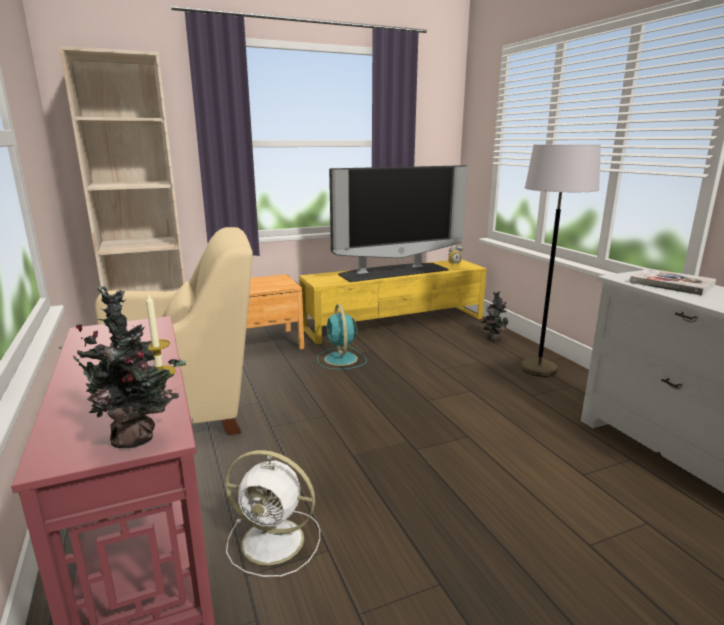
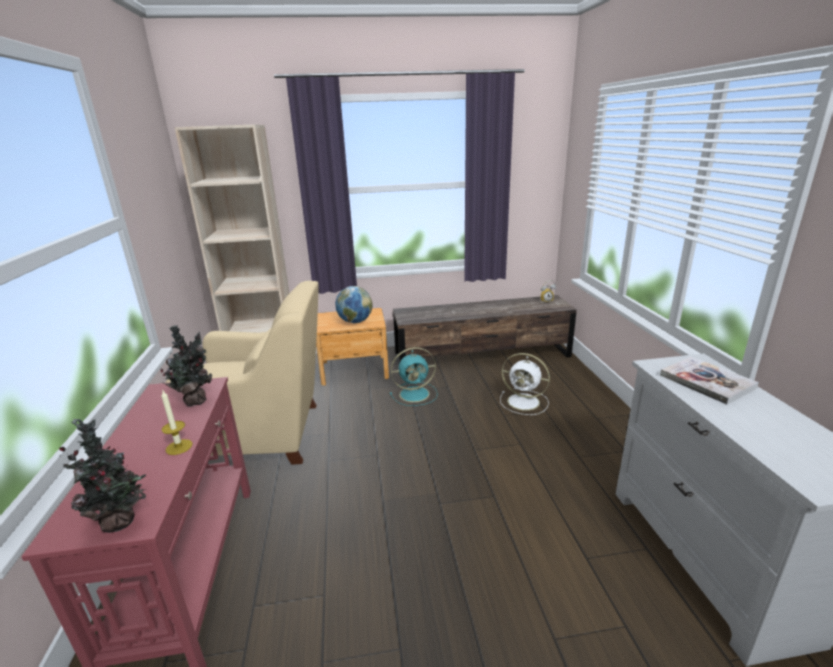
camera: 15 degrees right, 5 degrees up
white fan [225,450,320,577] -> white fan moved to [500,353,550,415]
yellow tv stand [299,259,487,344] -> brown tv stand [393,295,577,366]
turquoise fan [317,304,367,370] -> turquoise fan turned 105 degrees counterclockwise [390,347,438,406]
television [329,165,468,282] -> none
potted plant [480,291,508,341] -> potted plant moved to [161,325,212,406]
grey floor lamp [521,144,601,377] -> none
none -> globe [335,286,373,323]

